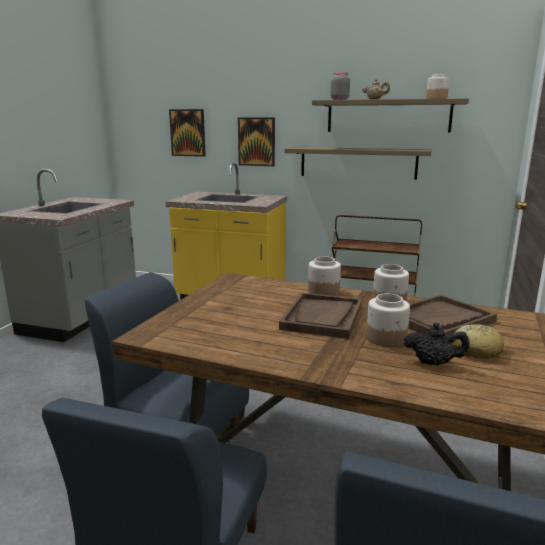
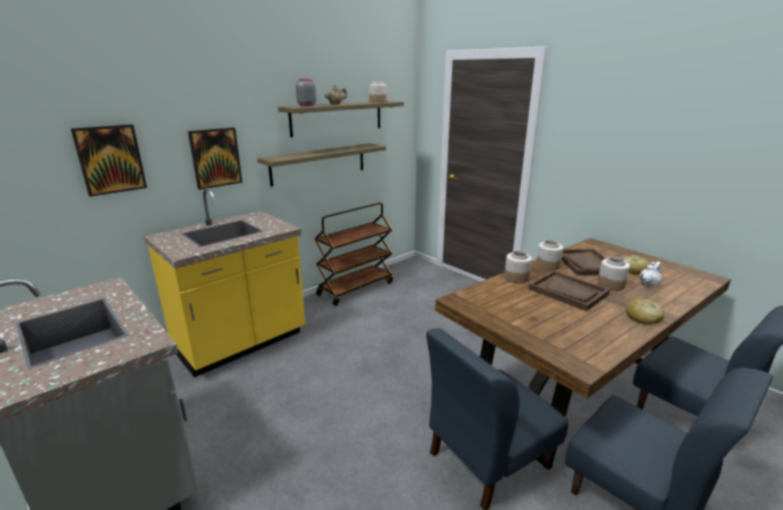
camera: 60 degrees left, 5 degrees up
black teapot [404,323,470,366] -> white teapot [639,261,662,287]
none -> bread [625,299,664,325]

